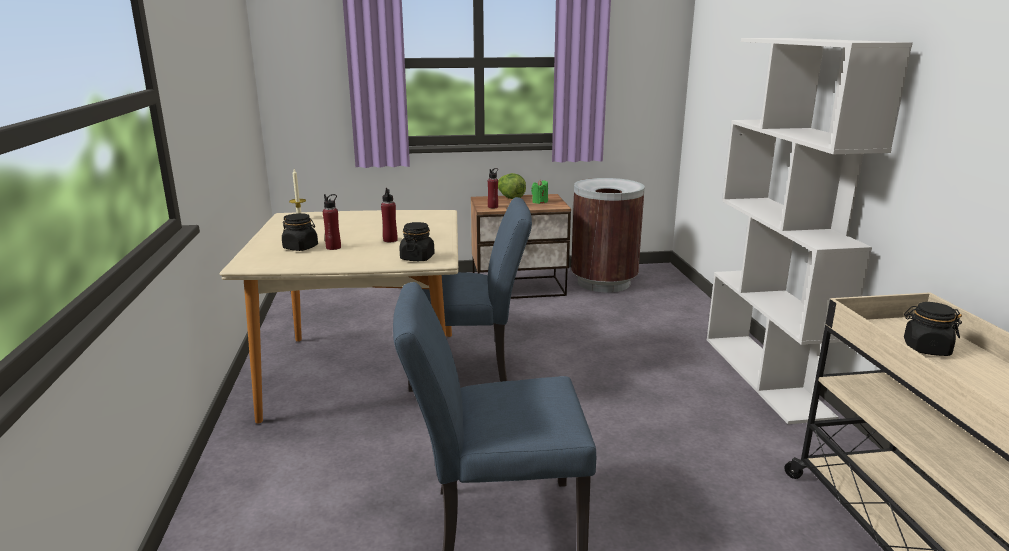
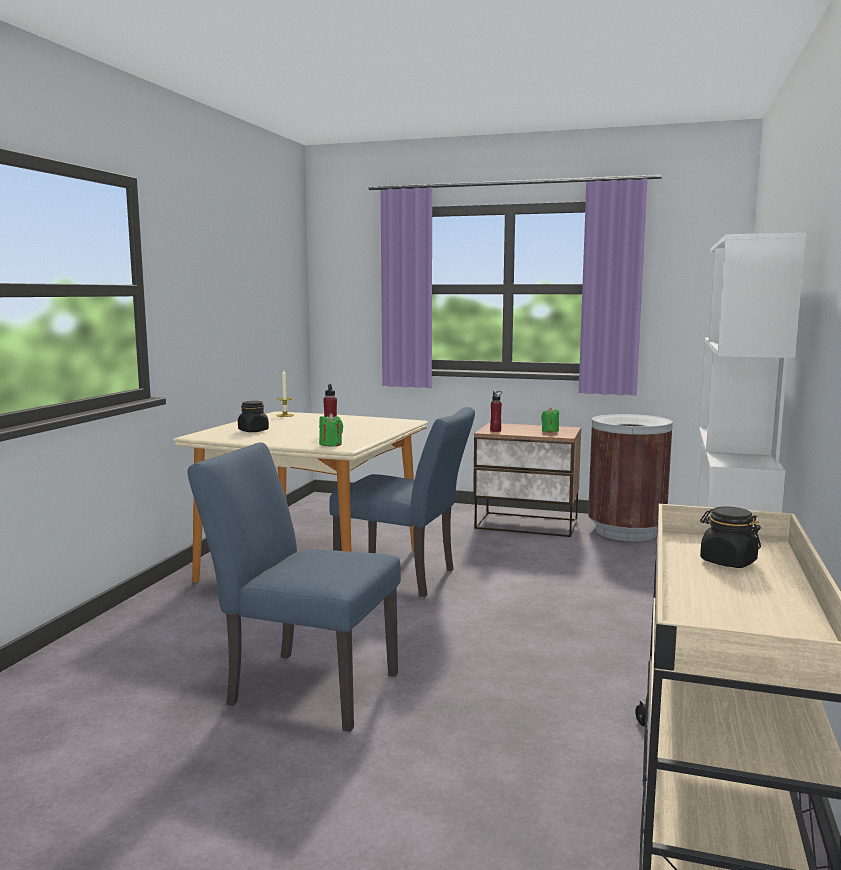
camera: 25 degrees right, 10 degrees down
red bottle [323,194,341,250] -> none
black jar [400,222,435,261] -> green candle [319,413,343,447]
lettuce [498,173,526,199] -> none

